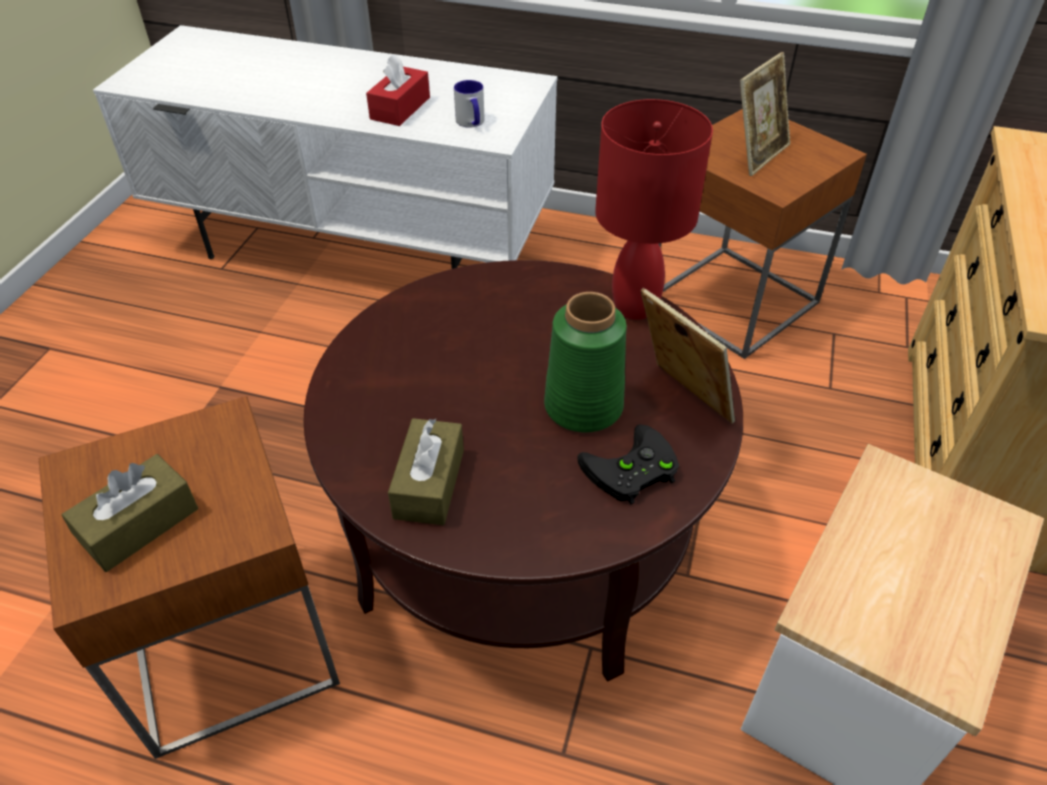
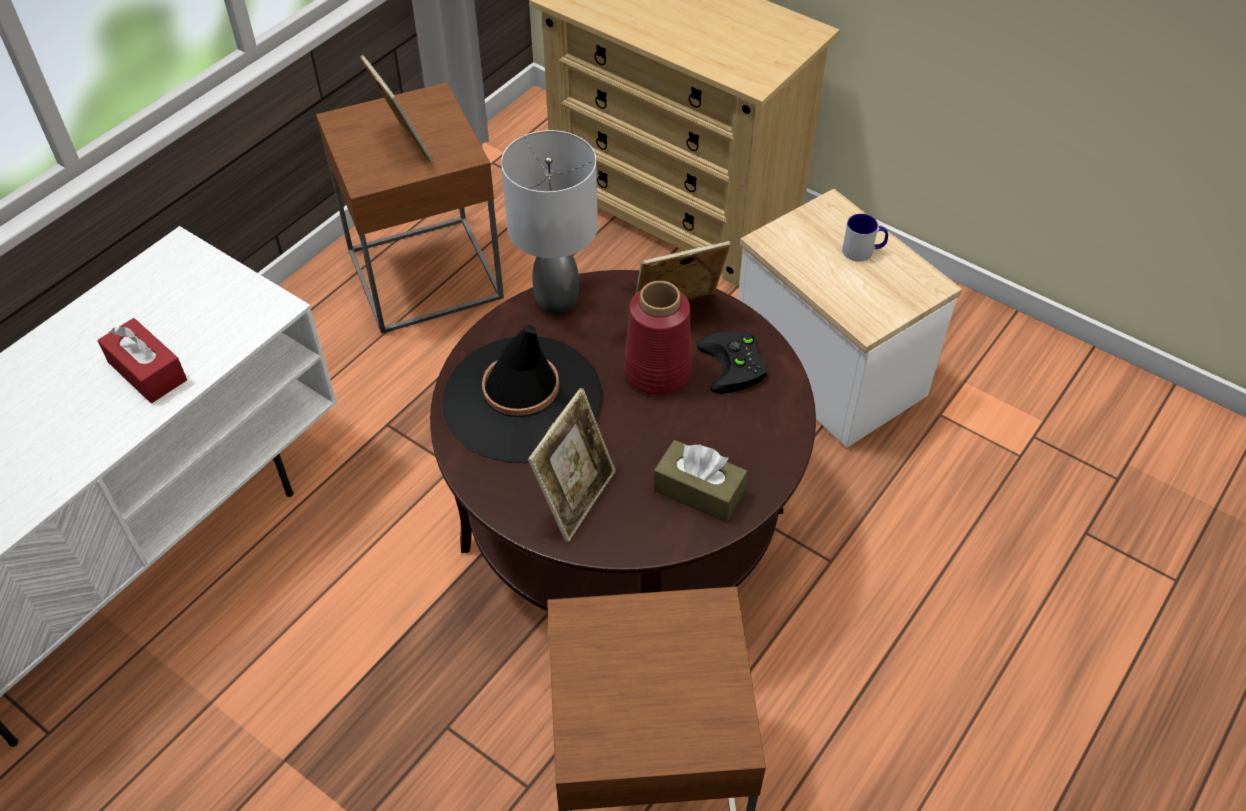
camera: 70 degrees left, 5 degrees up
brown tissue box [62,454,198,572] -> none
mug [454,80,485,128] -> mug moved to [842,214,888,261]
green vase [544,292,627,432] -> red vase [624,281,692,395]
red table lamp [595,99,713,320] -> grey table lamp [501,130,598,315]
none -> black hat [443,325,602,463]
none -> picture frame [528,388,616,542]

